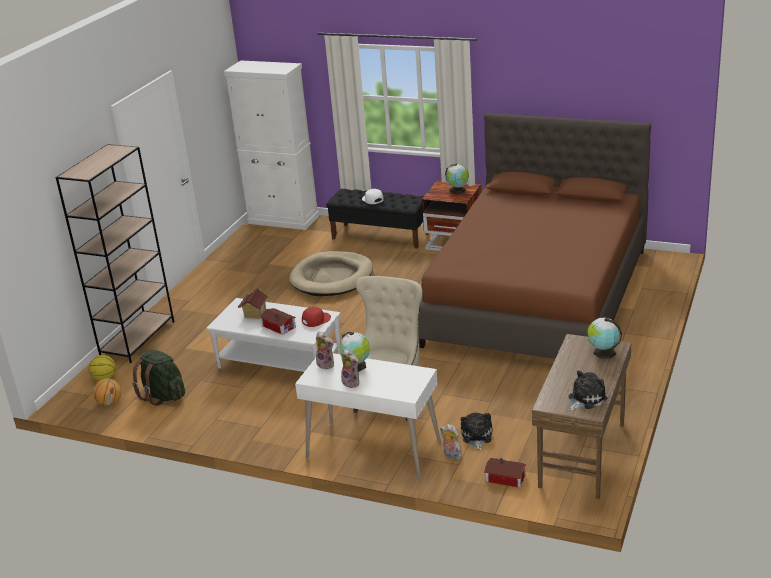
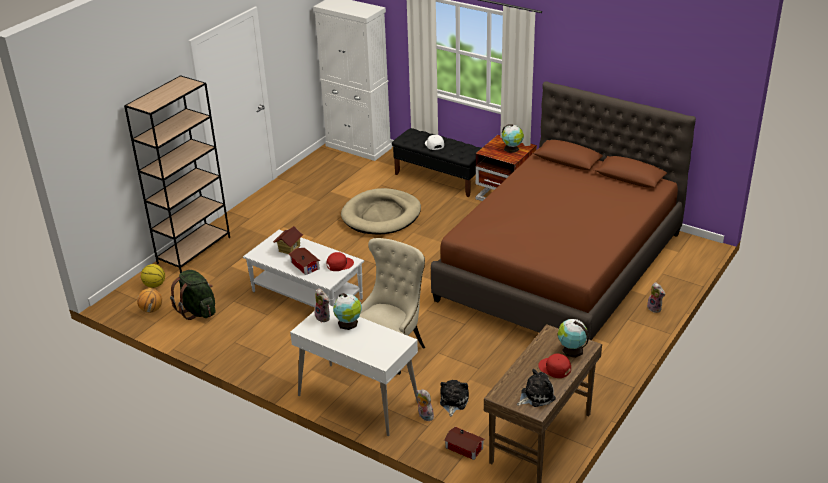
camera: 10 degrees right, 5 degrees up
plush toy [341,349,359,388] -> plush toy moved to [647,282,665,313]
none -> red cap [538,354,571,378]

